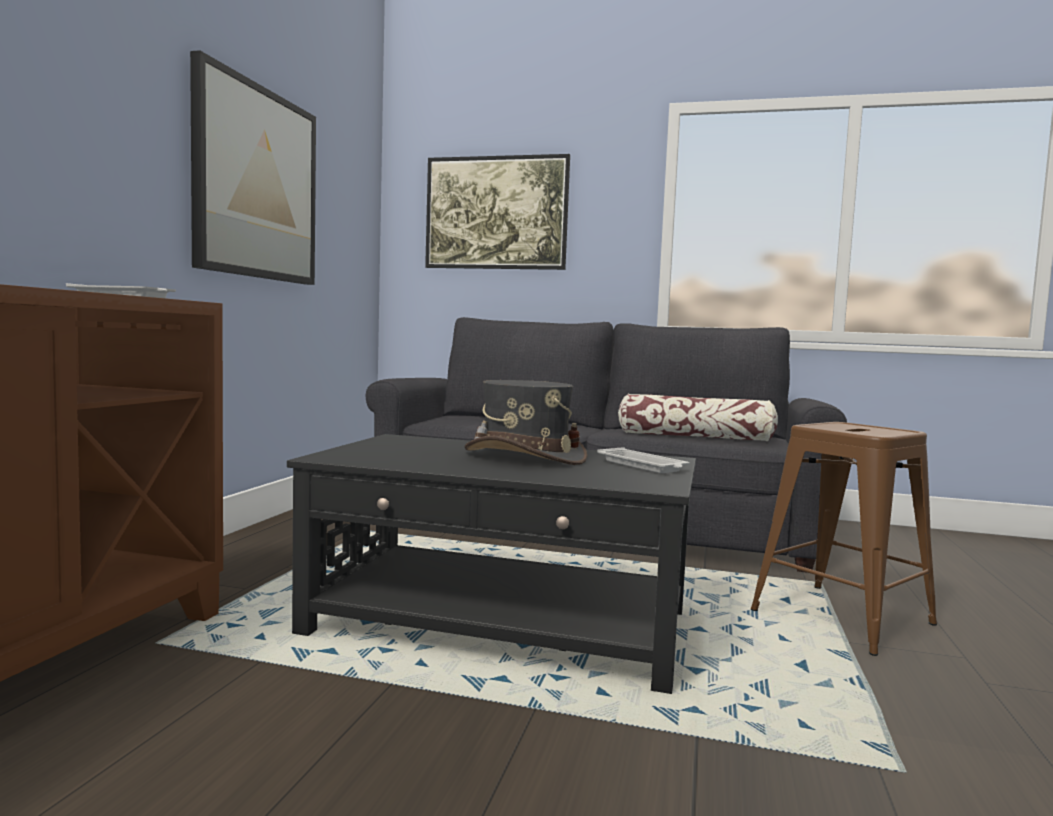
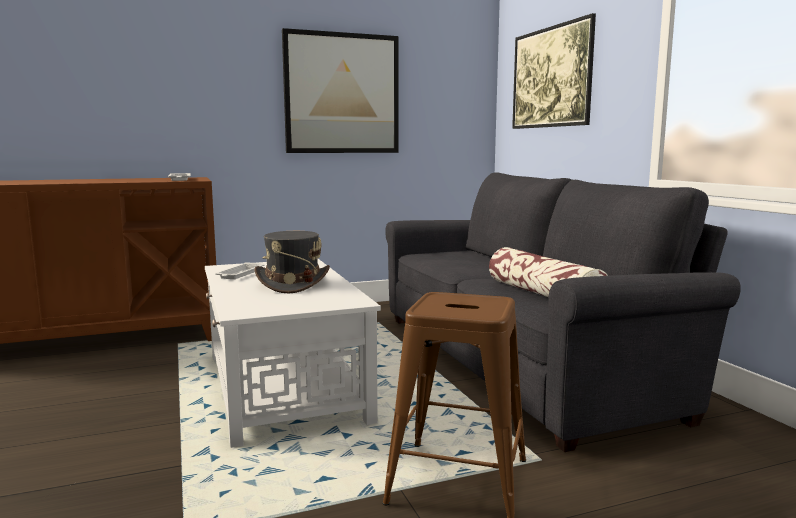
camera: 55 degrees right, 5 degrees up
black coffee table [287,434,696,694] -> white coffee table [205,259,381,448]
white tray [597,447,690,473] -> white tray moved to [215,262,265,279]

